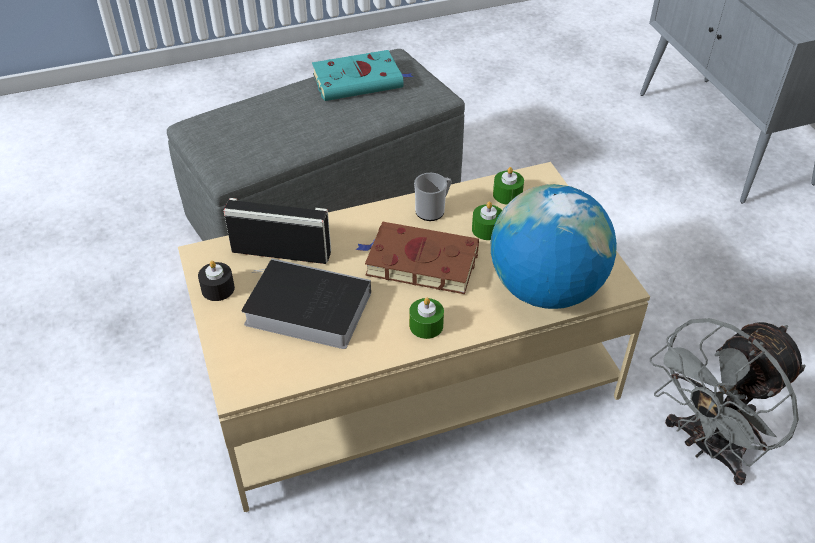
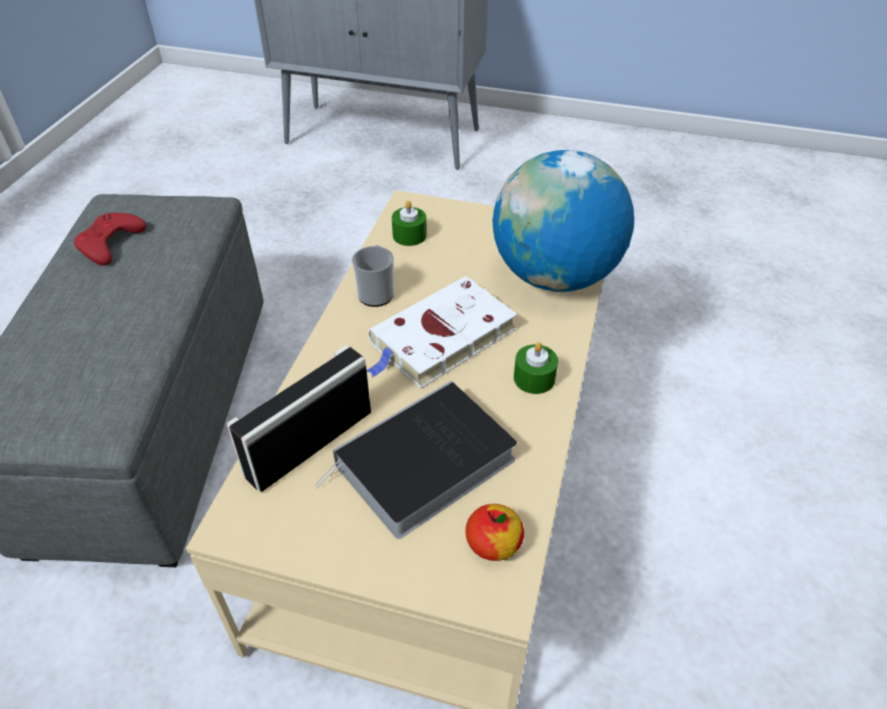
camera: 55 degrees left, 0 degrees up
black candle [198,261,235,301] -> none
turquoise book [312,50,414,101] -> red game controller [74,213,147,266]
brown book [355,222,479,294] -> white book [367,276,517,388]
green candle [472,201,502,240] -> none
grey fan [650,318,806,485] -> none
none -> apple [465,504,524,561]

